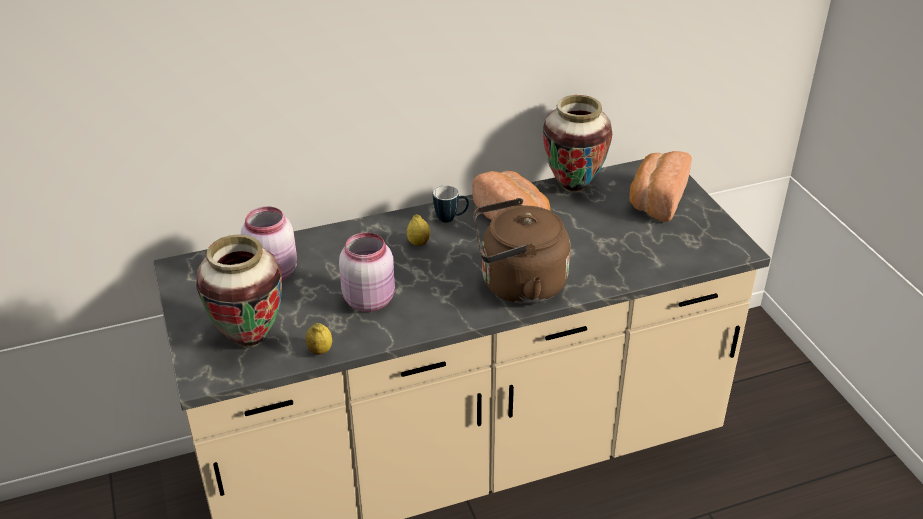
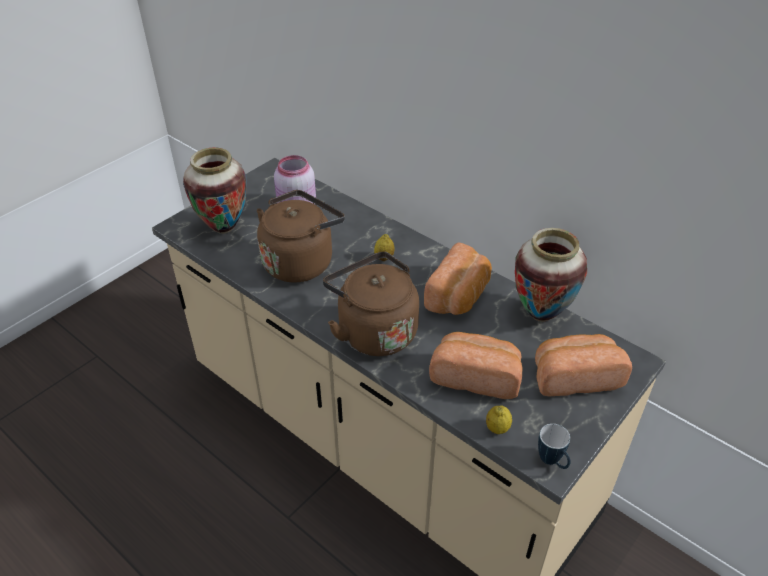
camera: 60 degrees right, 5 degrees up
lemon [305,323,332,355] -> lemon moved to [486,405,512,434]
pink jar [339,232,395,312] -> brown kettle [257,190,345,282]
mug [433,185,469,223] -> mug moved to [538,424,570,469]
none -> bread [429,332,522,399]

